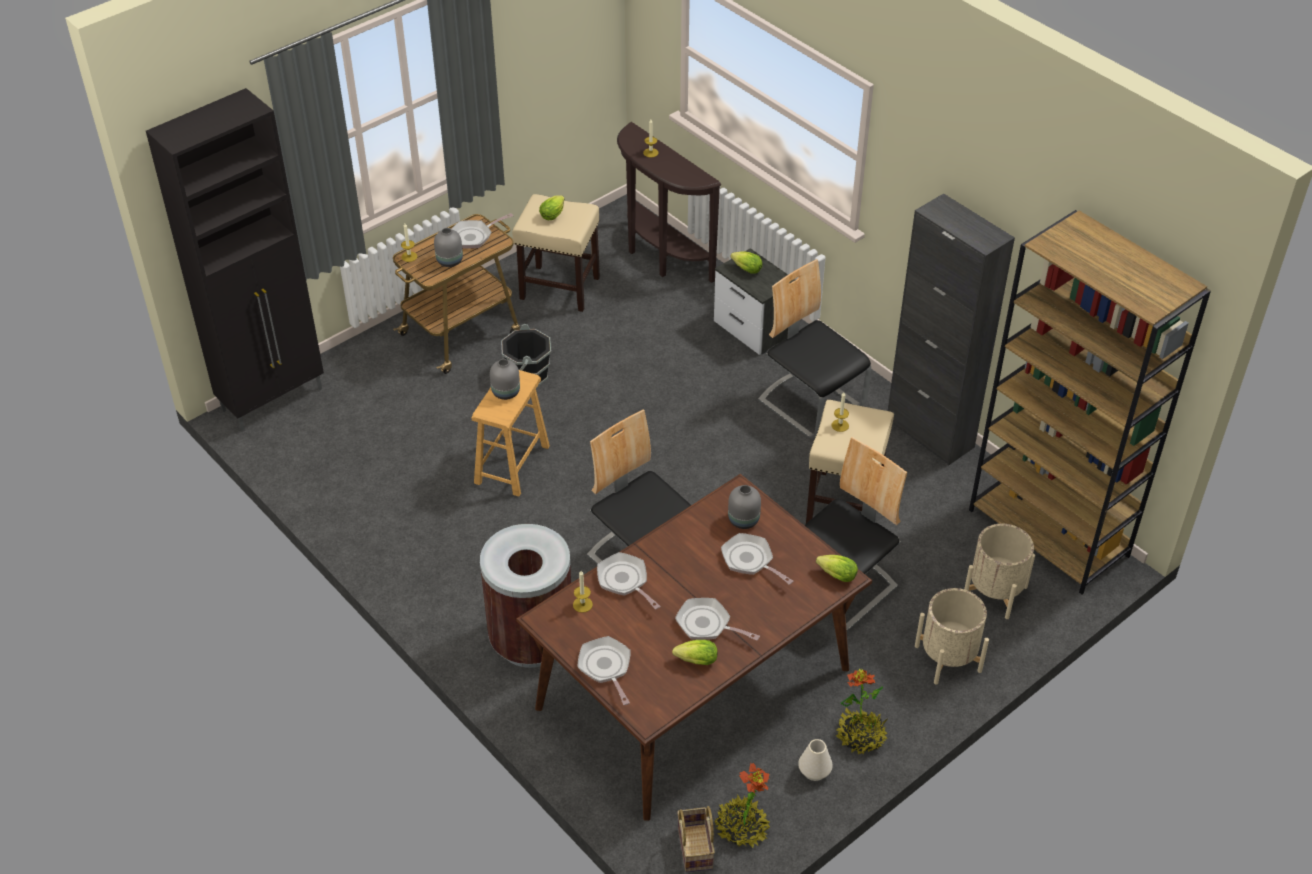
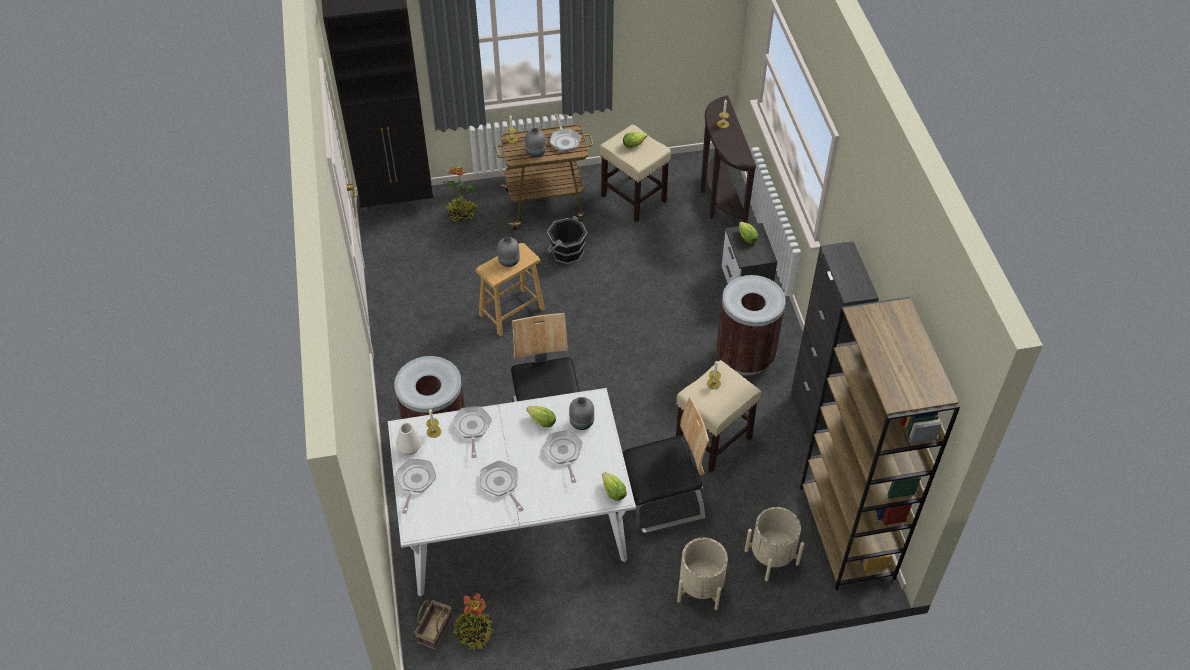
camera: 30 degrees right, 5 degrees up
frying pan [451,213,514,249] -> frying pan turned 105 degrees counterclockwise [550,114,581,152]
brown dining table [516,474,872,821] -> white dining table [388,388,636,597]
lettuce [672,640,718,665] -> lettuce moved to [526,406,556,427]
chair [758,259,871,439] -> brown trash can [716,275,786,376]
white vase [798,739,833,781] -> white vase moved to [396,423,422,455]
potted plant [836,669,888,755] -> potted plant moved to [443,166,478,222]

